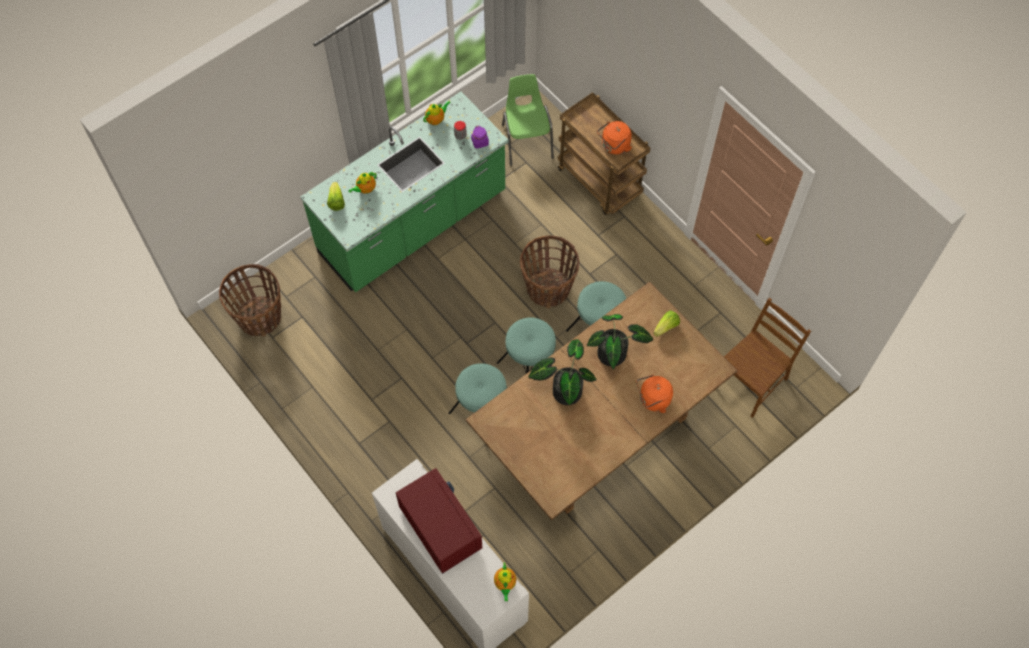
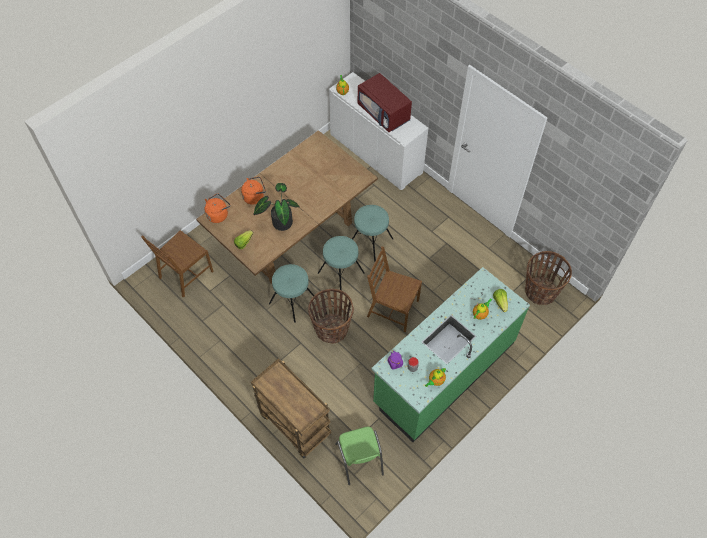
camera: 175 degrees right, 5 degrees down
potted plant [528,339,597,405] -> none
orange kettle [597,121,632,154] -> orange kettle moved to [205,194,230,223]
none -> brown chair [367,246,422,332]

